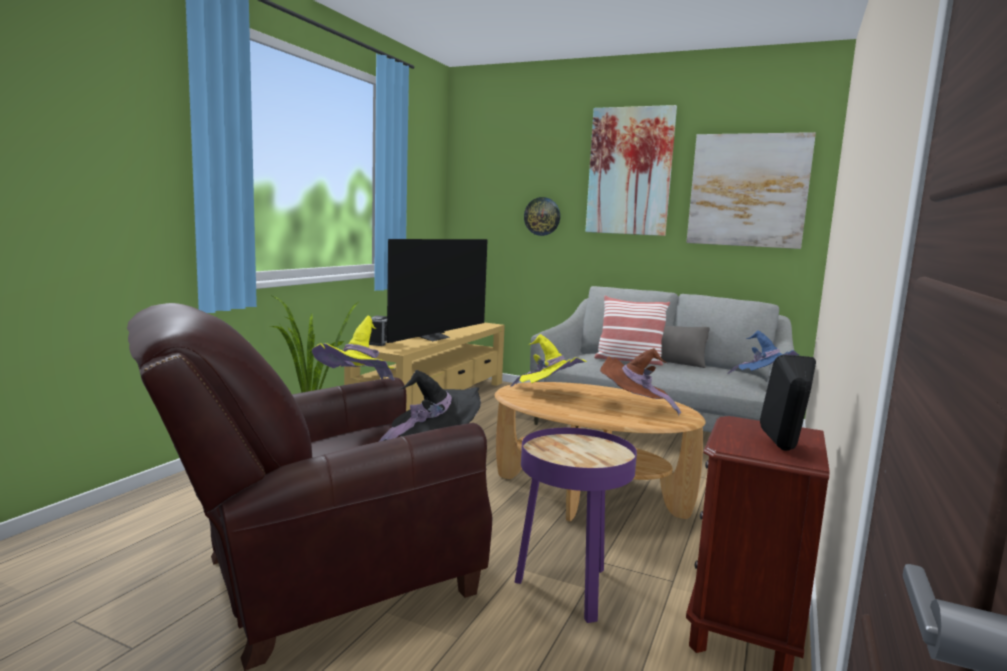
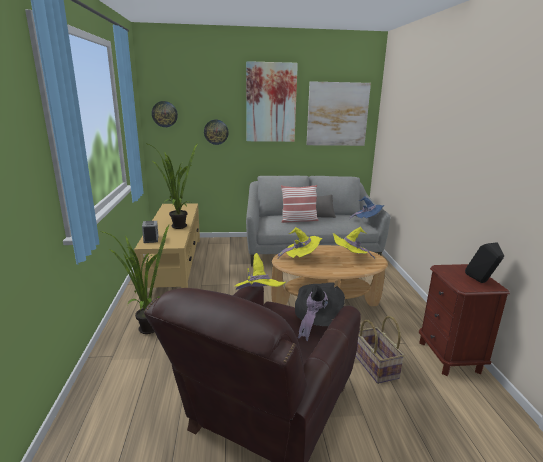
camera: 30 degrees left, 10 degrees up
television [387,239,488,343] -> potted plant [145,143,198,229]
purple side table [515,428,637,623] -> basket [356,316,405,384]
brown hat [600,348,682,415] -> yellow hat [333,227,375,259]
none -> wall clock [152,101,178,127]

